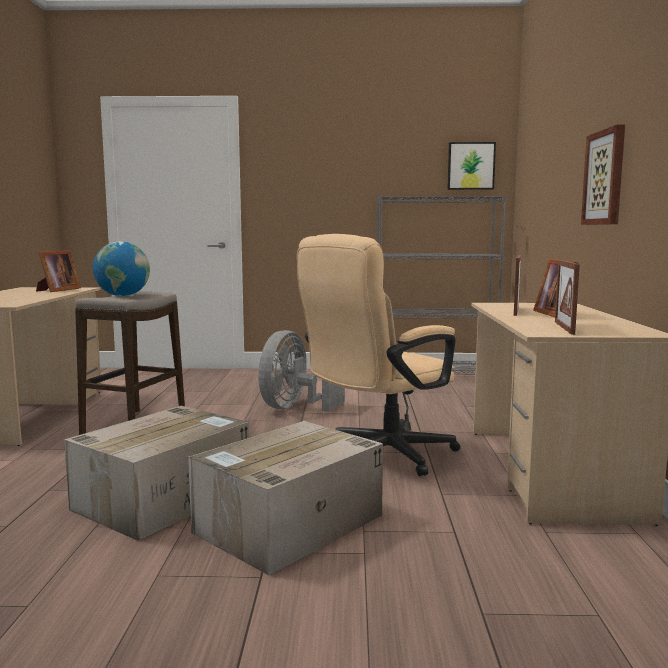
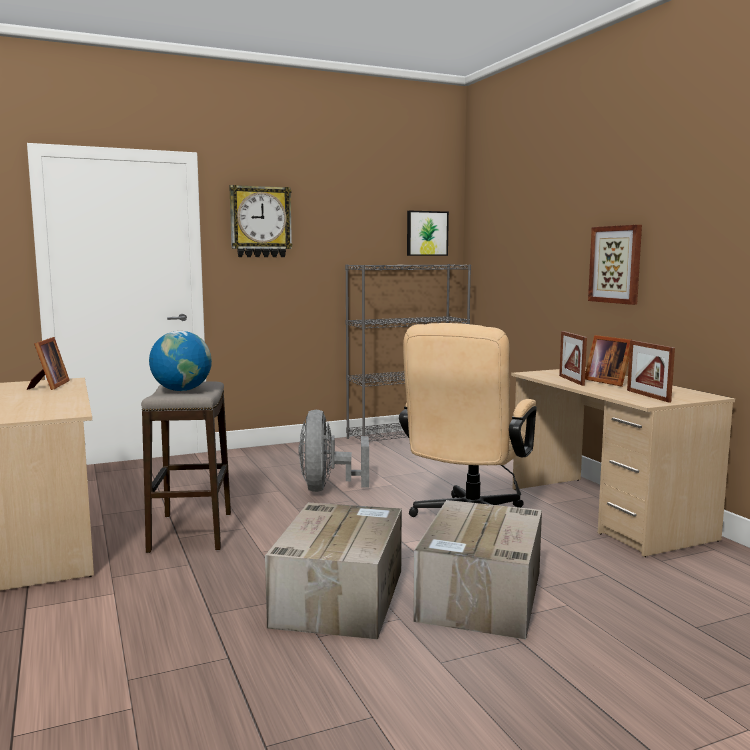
camera: 25 degrees left, 0 degrees up
none -> wall clock [229,185,293,257]

